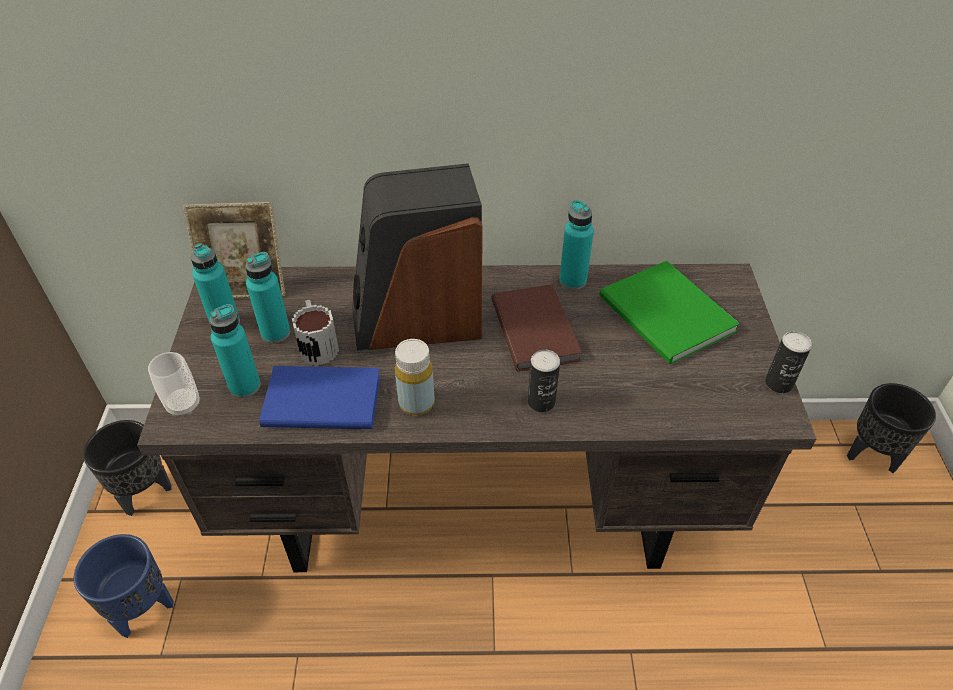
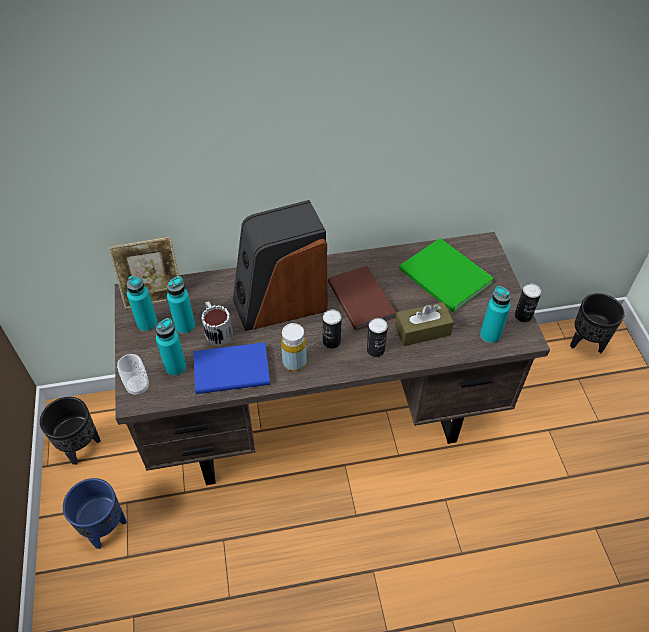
camera: 10 degrees left, 5 degrees up
turquoise bottle [559,200,594,290] -> turquoise bottle moved to [480,286,511,344]
none -> can [323,309,342,349]
none -> brown tissue box [395,302,454,346]

